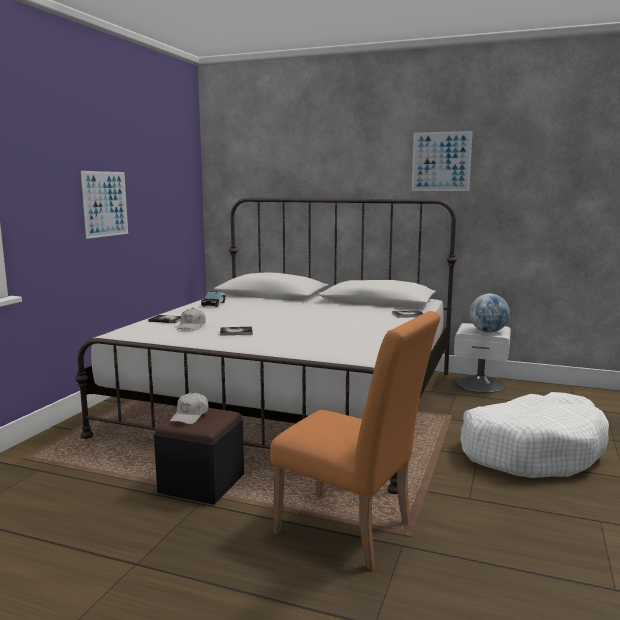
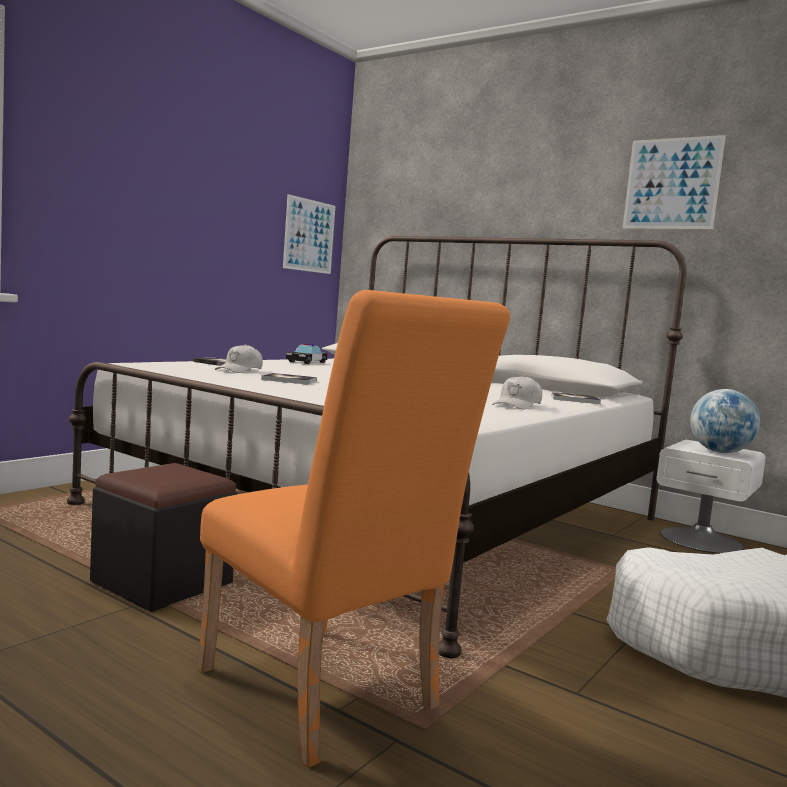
camera: 15 degrees right, 5 degrees down
picture [81,171,128,239] -> picture moved to [283,194,335,274]
white cap [170,392,209,424] -> white cap moved to [492,375,542,410]

